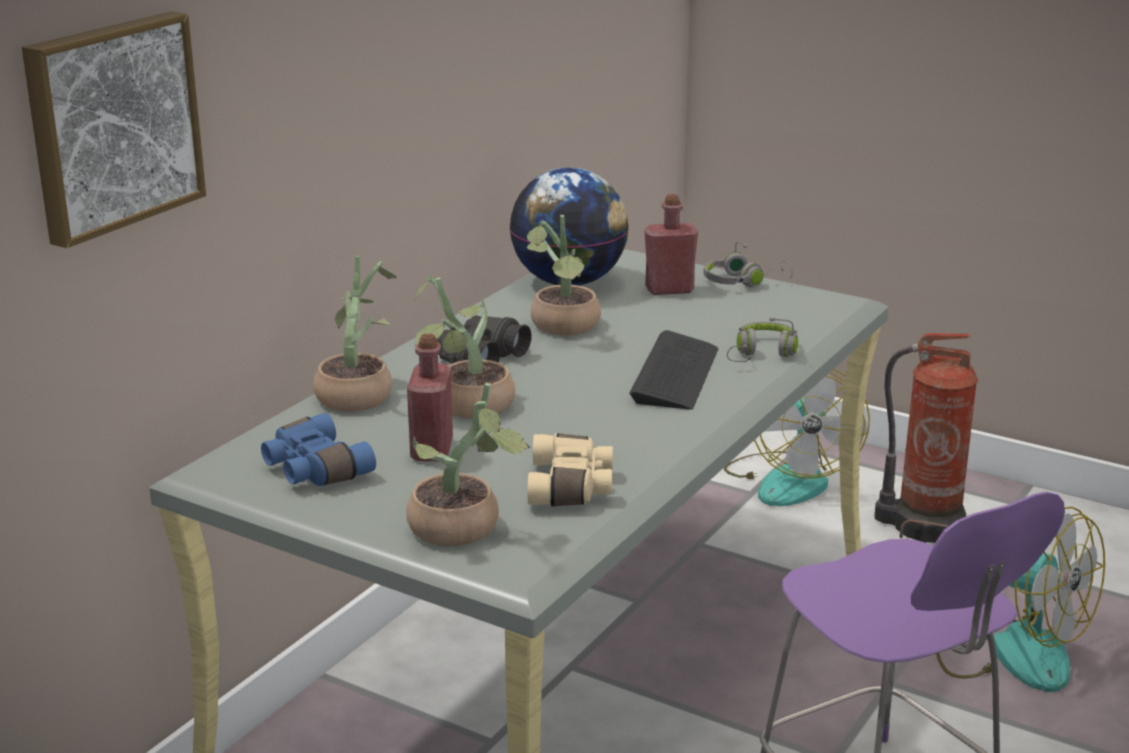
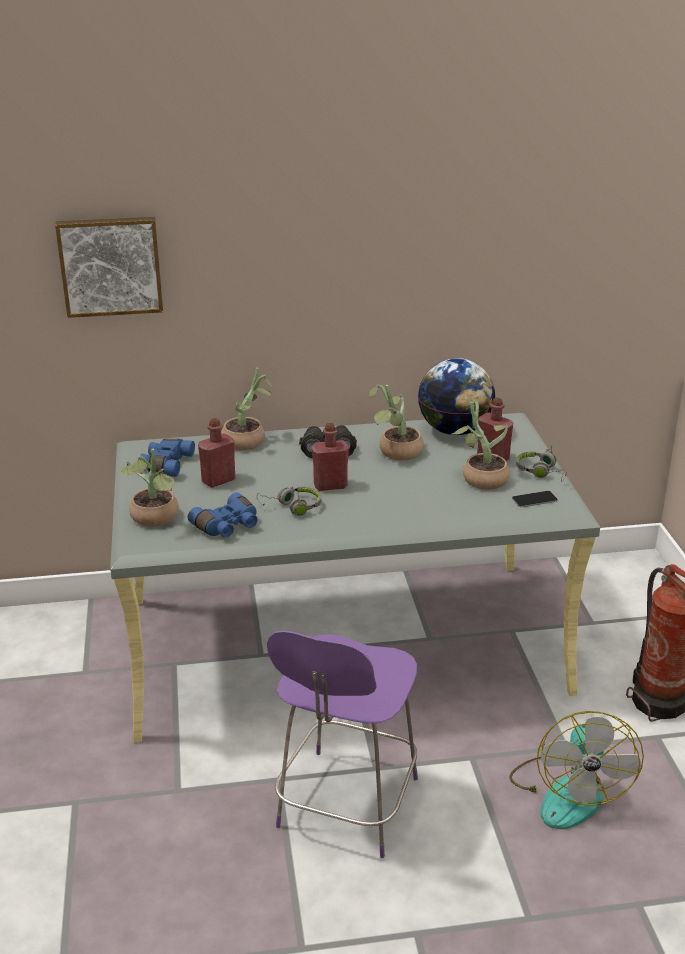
camera: 50 degrees right, 5 degrees up
potted plant [414,277,515,419] -> potted plant moved to [452,400,510,490]
beige binoculars [528,433,613,506] -> blue binoculars [188,492,257,537]
keyboard [629,330,718,410] -> none
fan [724,369,870,506] -> none
grey headphones [727,317,798,362] -> grey headphones moved to [257,486,321,516]
none -> red bottle [311,423,349,491]
none -> phone [512,491,558,507]

